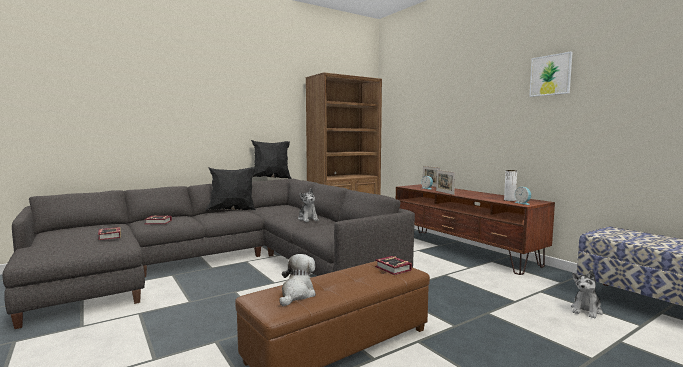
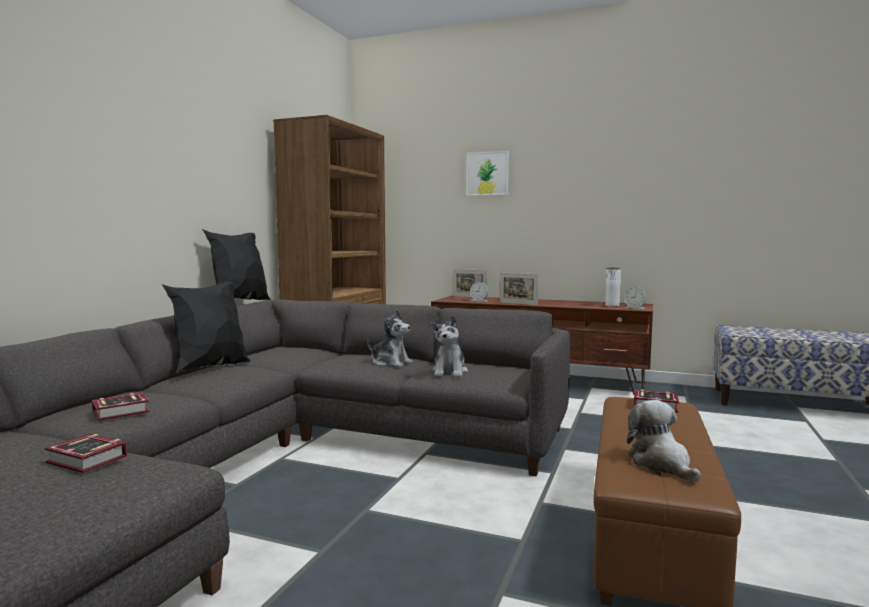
camera: 35 degrees left, 0 degrees up
picture [529,51,573,97] -> picture moved to [466,151,509,196]
plush toy [571,271,603,319] -> plush toy moved to [431,315,468,377]

